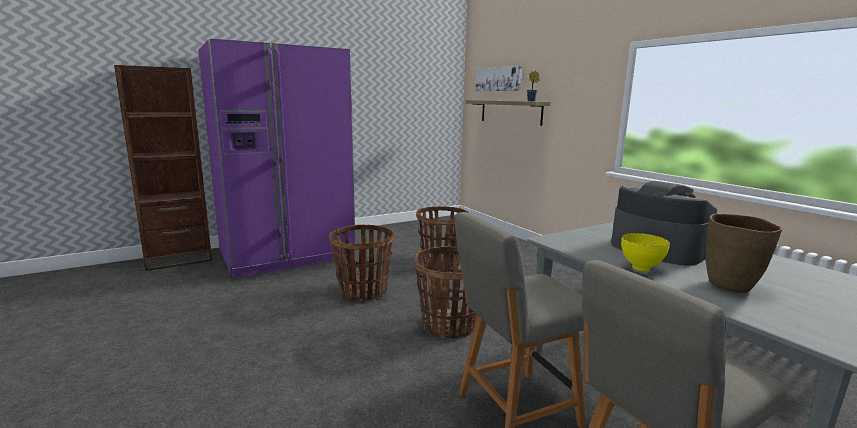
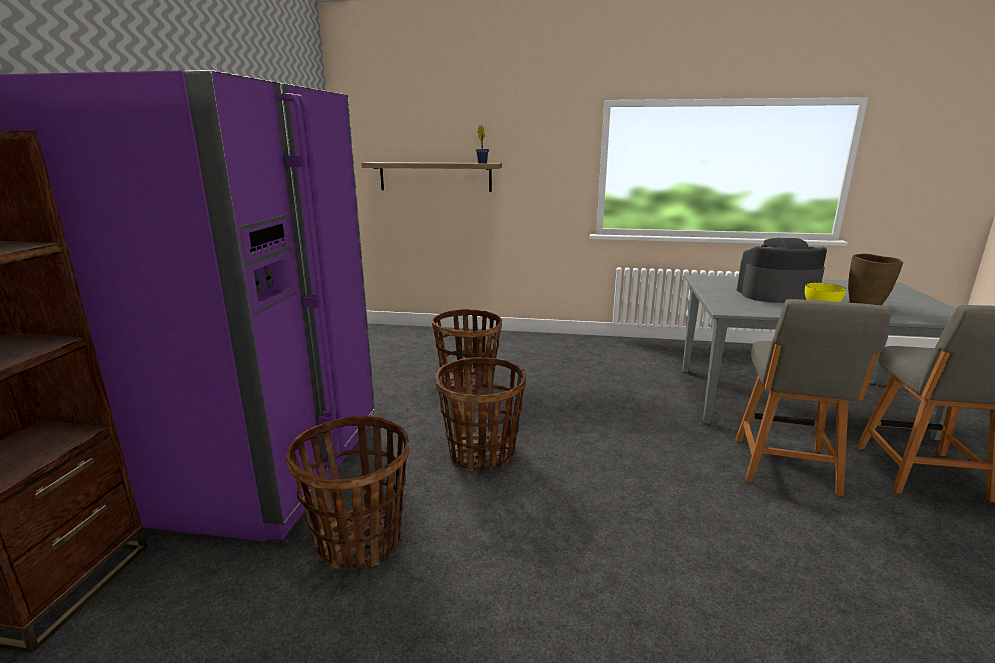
camera: 50 degrees left, 5 degrees up
basket [415,246,477,339] -> basket moved to [286,416,409,570]
picture [476,66,523,91] -> none

